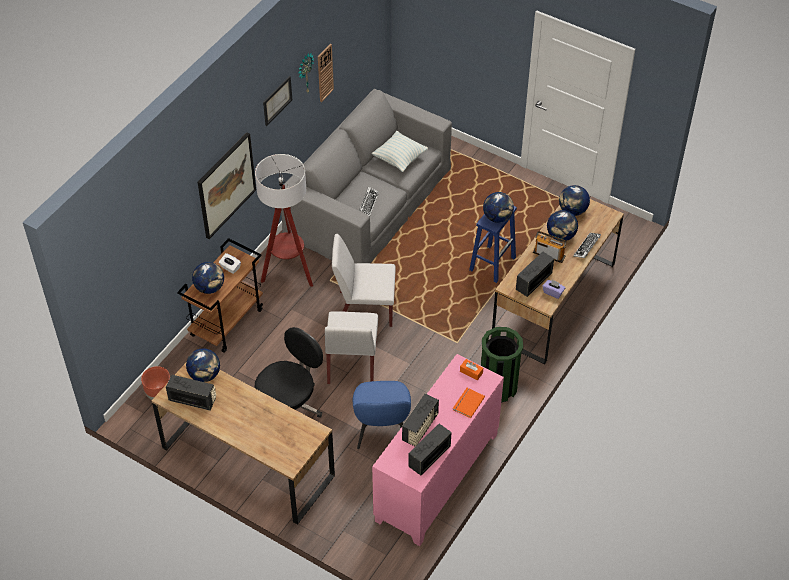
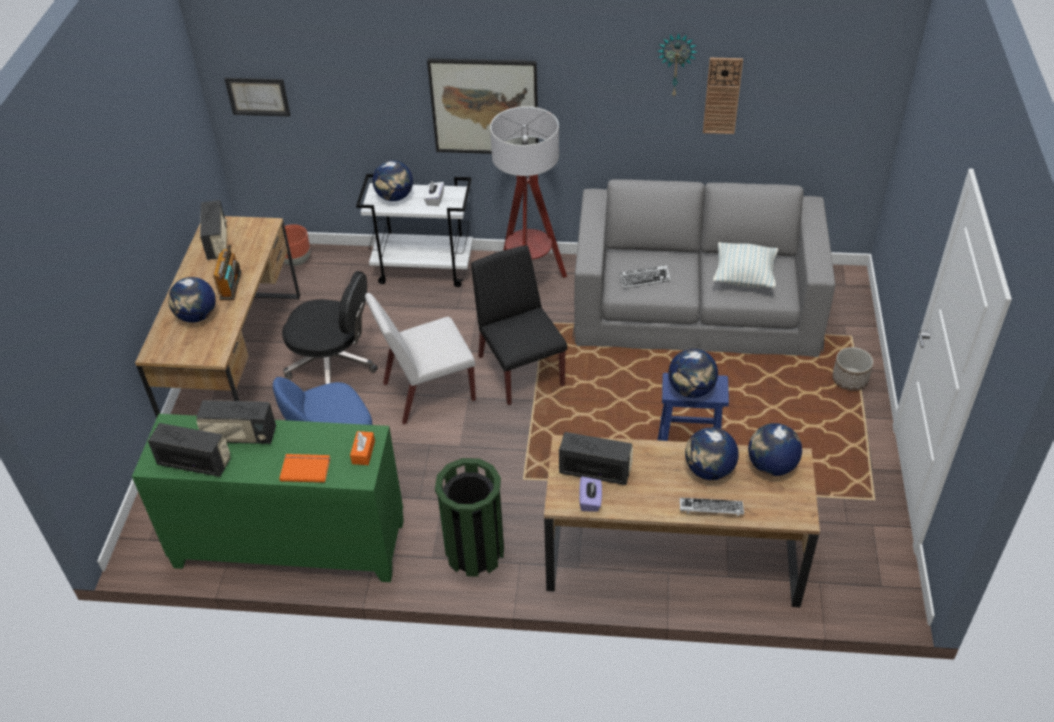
camera: 65 degrees right, 5 degrees down
brown cart [177,238,263,353] -> white cart [356,174,473,287]
globe [186,348,220,382] -> globe moved to [168,277,216,323]
picture [263,76,292,126] -> picture moved to [224,78,291,116]
white chair [332,234,396,327] -> black chair [471,245,567,405]
pink cabinet [372,354,504,546] -> green cabinet [132,414,404,582]
radio [533,231,567,263] -> radio moved to [213,244,241,300]
none -> planter [832,347,873,391]

